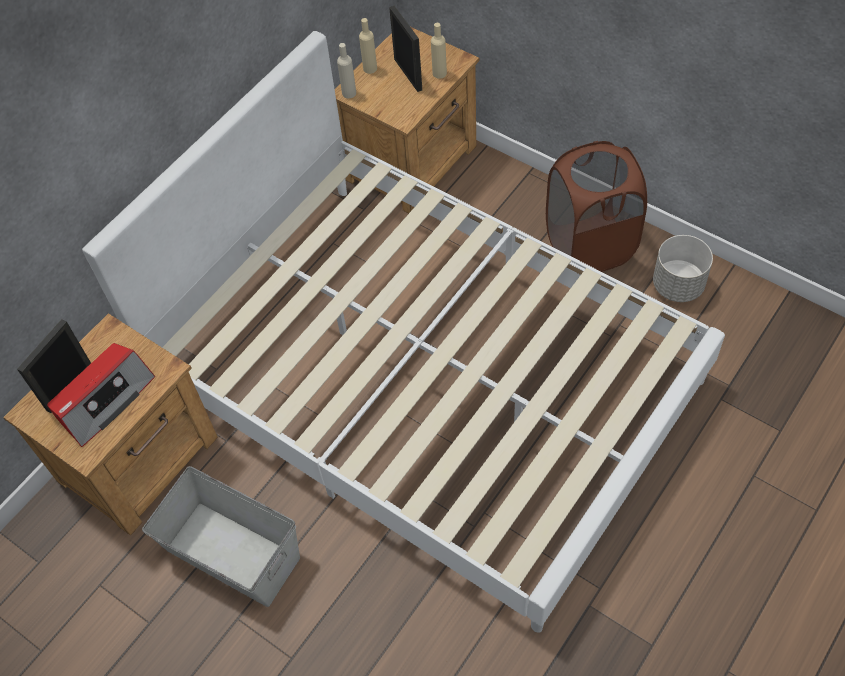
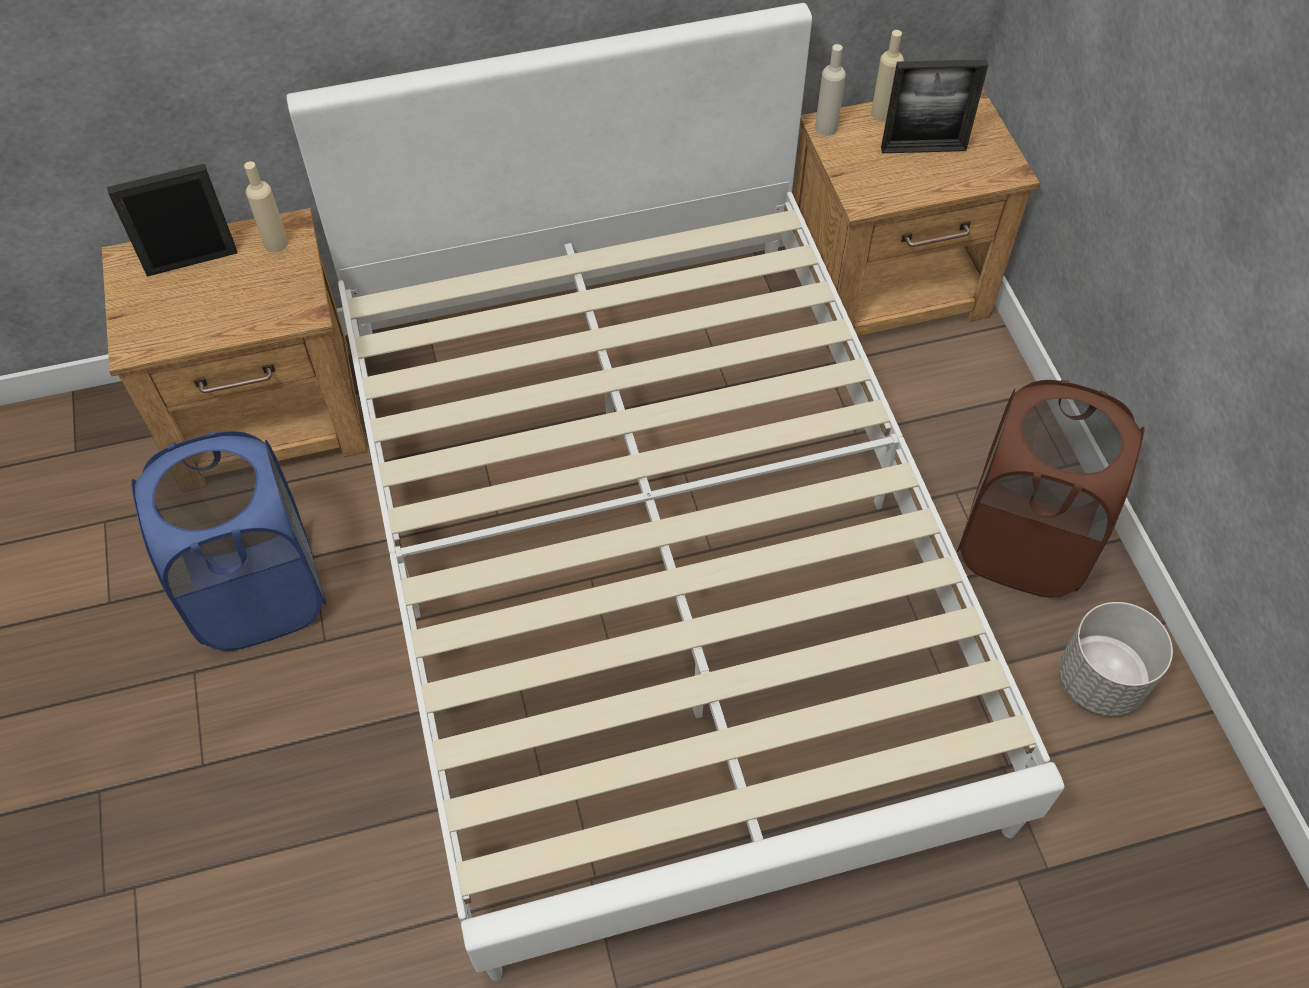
camera: 35 degrees right, 0 degrees up
radio [47,343,155,447] -> none
grey storage box [142,466,300,607] -> blue laundry basket [131,431,326,651]
picture frame [389,6,422,92] -> picture frame turned 75 degrees clockwise [881,59,988,153]
beige bottle [431,23,447,79] -> beige bottle moved to [244,161,288,252]

